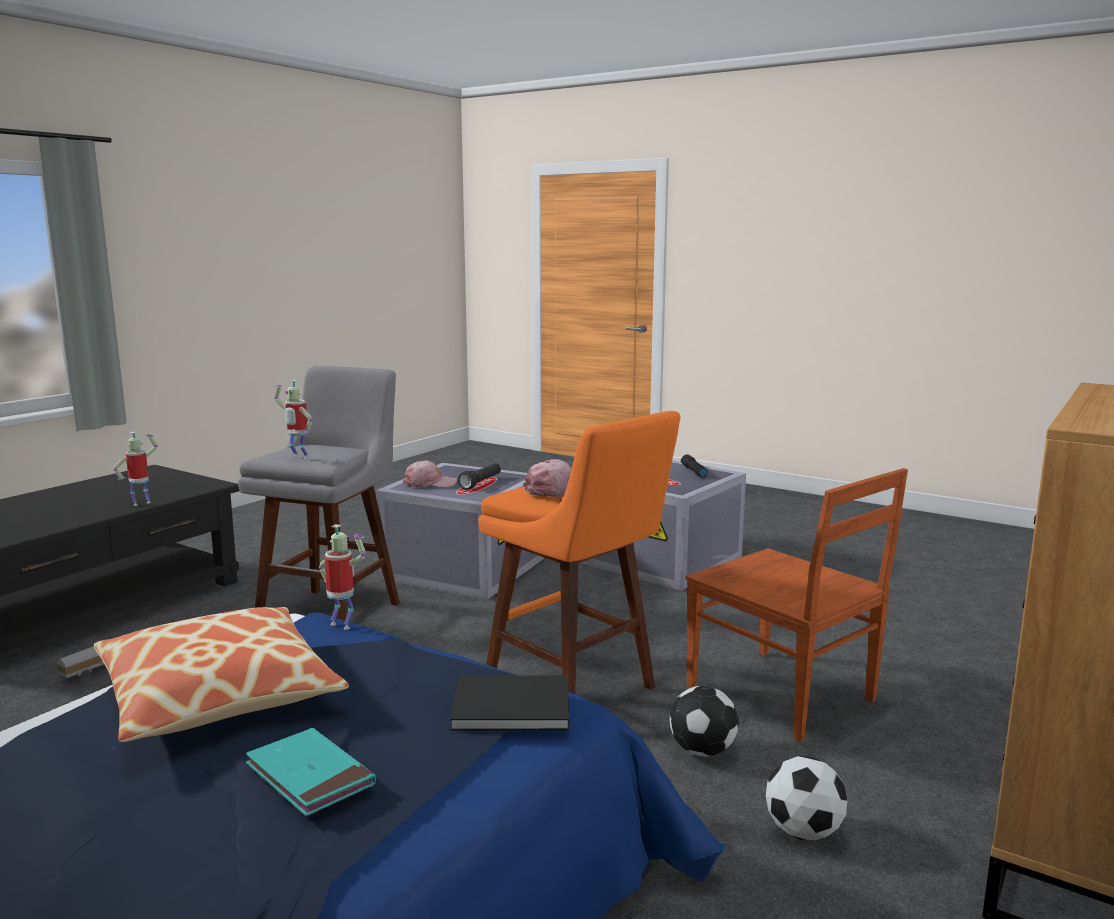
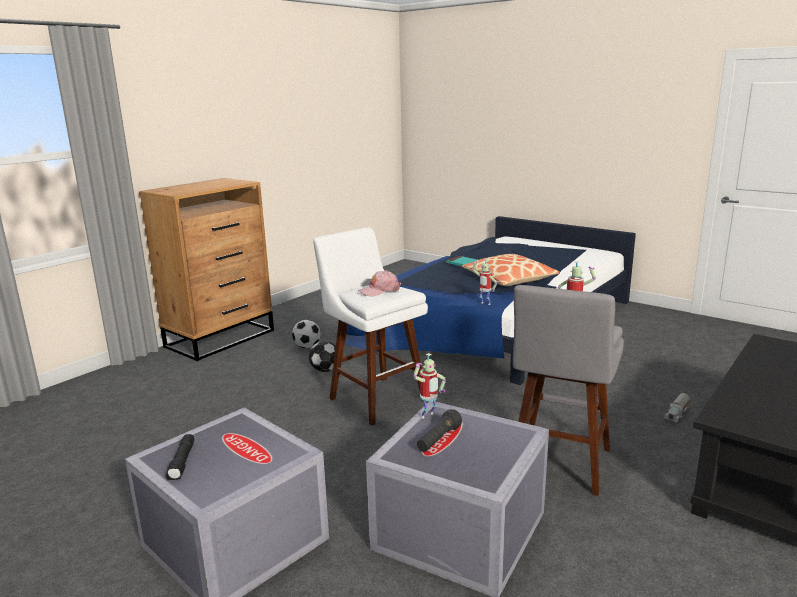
camera: 175 degrees left, 5 degrees up
toy robot [114,432,158,506] -> toy robot moved to [413,353,446,419]
pink cap [403,461,457,488] -> none
black book [450,675,569,730] -> none
orange stool [478,411,680,694] -> white stool [313,228,428,426]
brown chair [685,468,908,743] -> none

